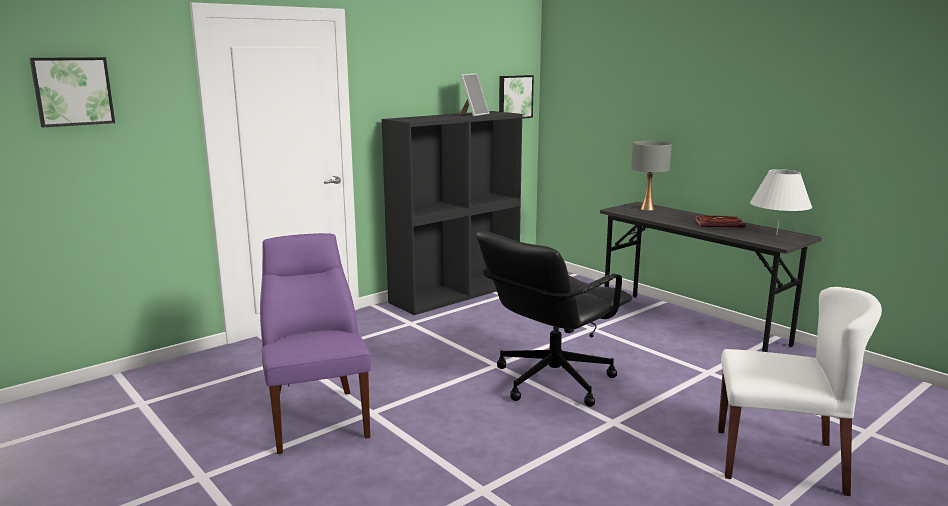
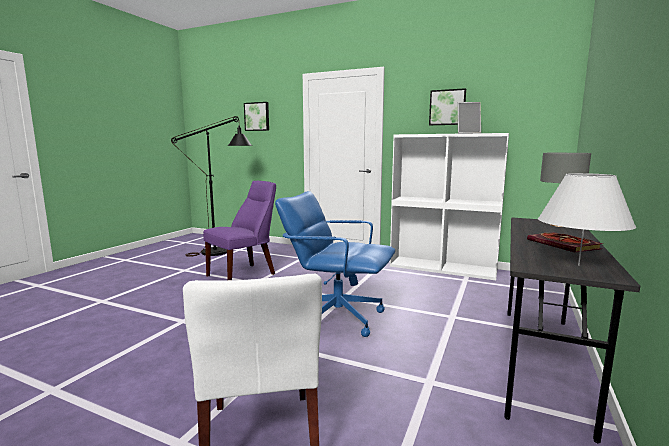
camera: 65 degrees right, 5 degrees down
black bookcase [382,111,522,315] -> white bookcase [390,133,509,280]
black office chair [477,231,632,407] -> blue office chair [275,191,395,337]
picture [499,75,534,119] -> picture moved to [429,88,466,125]
none -> black floor lamp [171,116,253,257]

